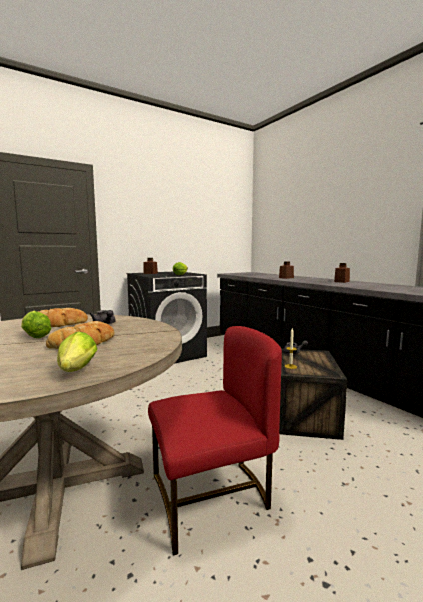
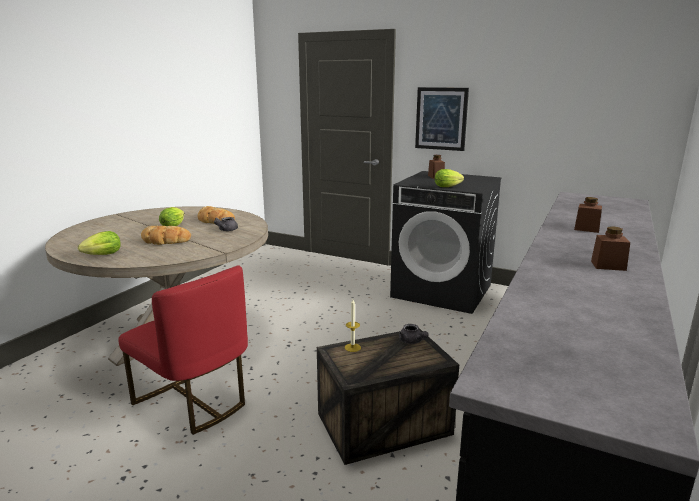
camera: 60 degrees right, 10 degrees up
none -> picture [415,87,469,151]

